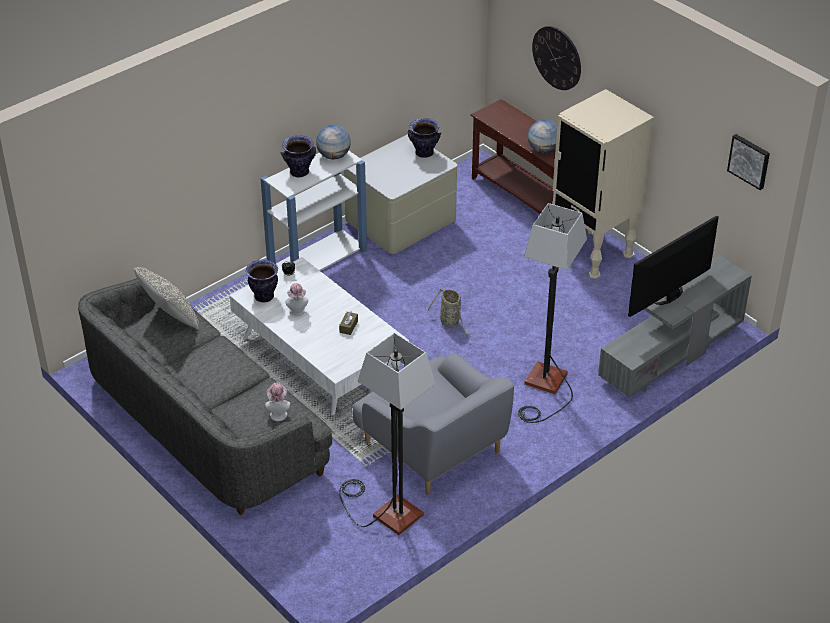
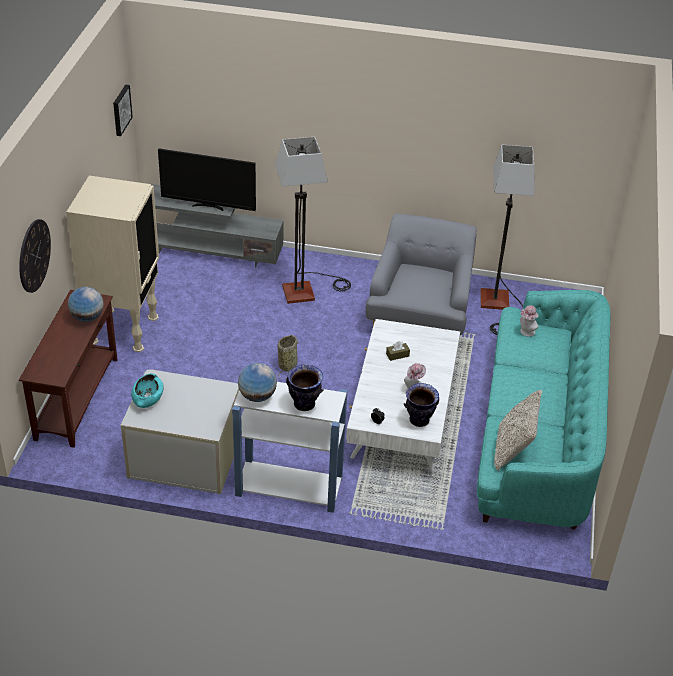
camera: 130 degrees left, 0 degrees up
grey sofa [78,278,332,515] -> turquoise sofa [477,290,610,530]
vase [408,118,441,158] -> turquoise bowl [131,373,164,408]

